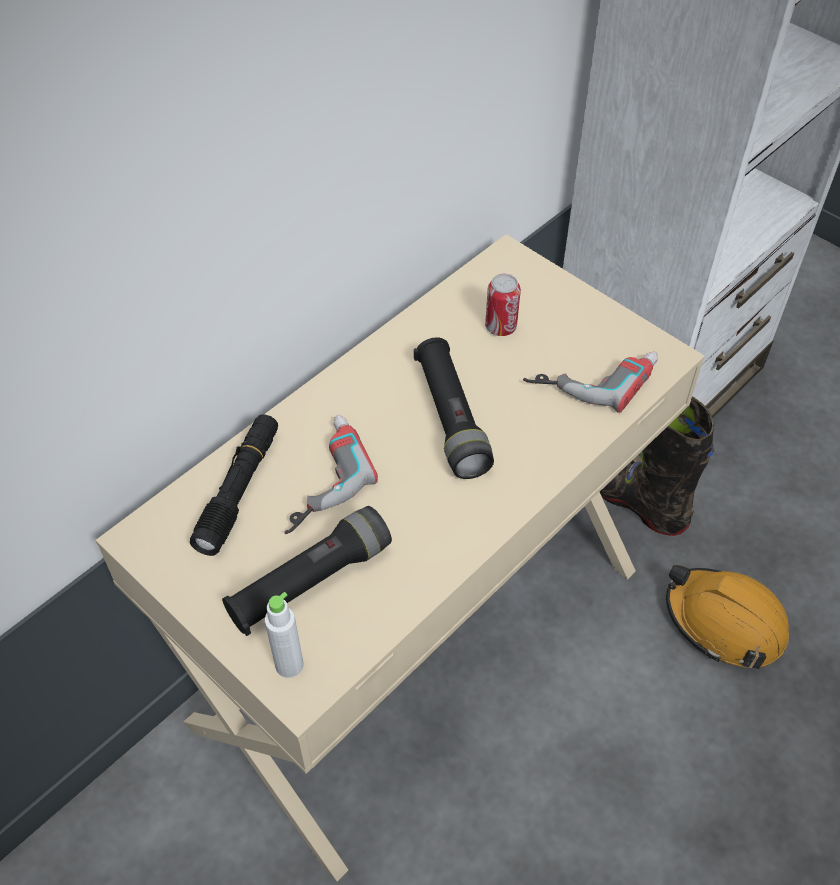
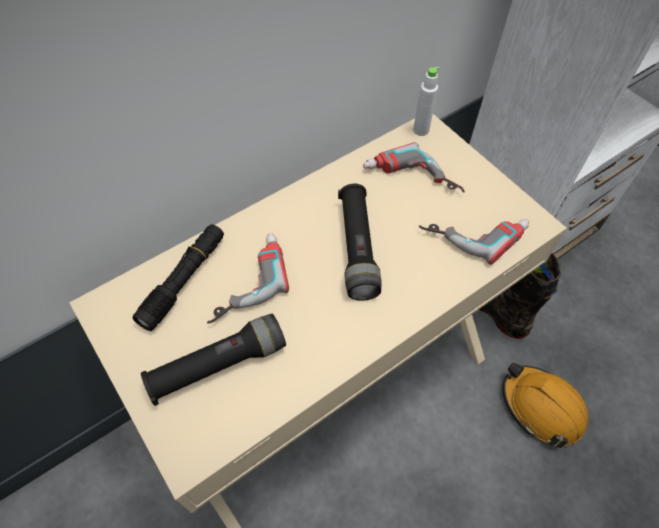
camera: 10 degrees right, 5 degrees up
white bottle [265,592,303,678] -> white bottle moved to [413,66,439,136]
can [485,274,521,336] -> power drill [363,142,465,192]

